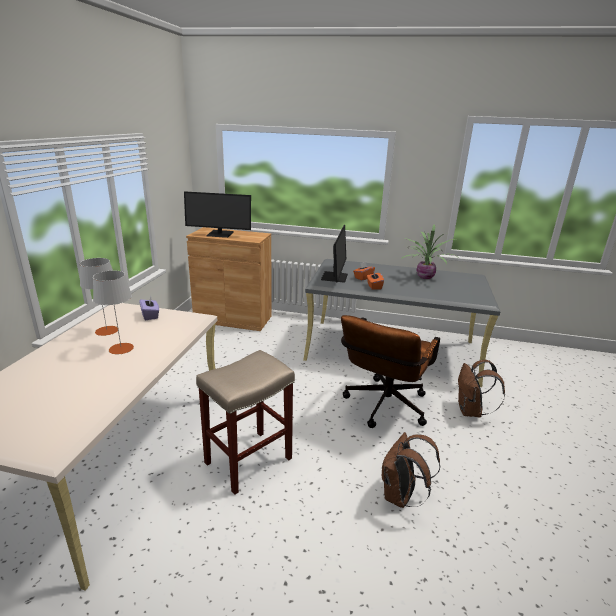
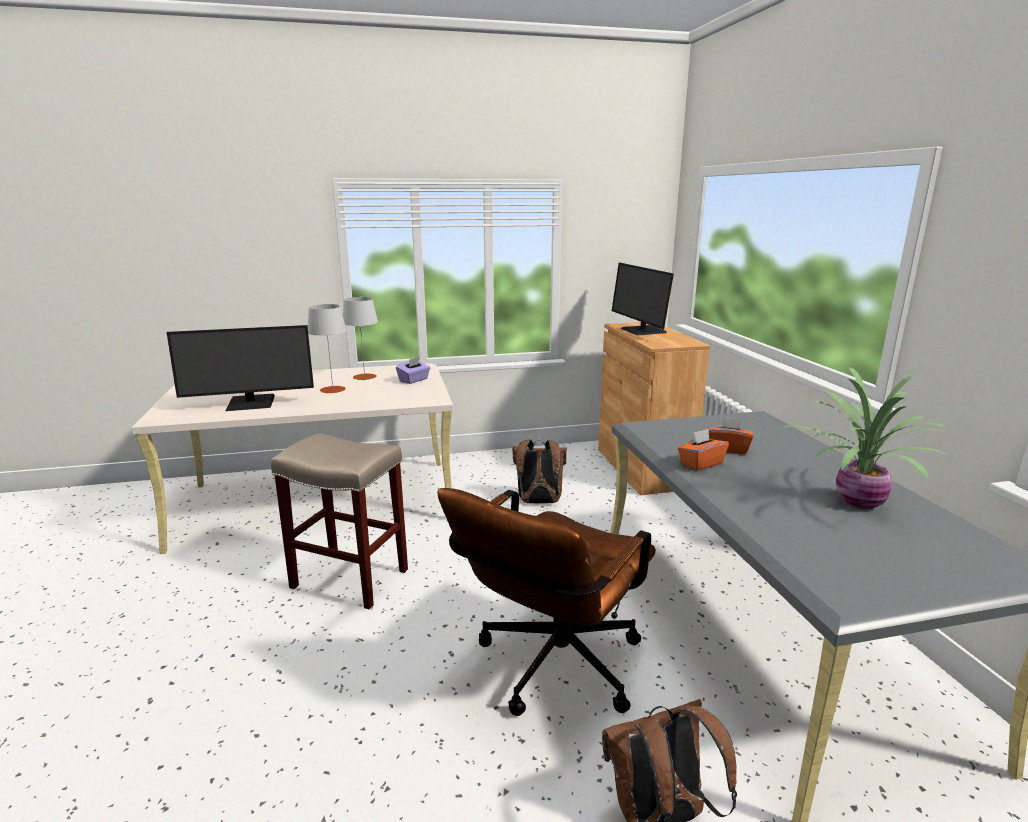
camera: 65 degrees right, 5 degrees down
monitor [321,225,348,283] -> monitor moved to [167,325,314,411]
brown office chair [341,315,440,428] -> brown office chair turned 60 degrees counterclockwise [437,488,656,716]
brown backpack [382,432,440,508] -> brown backpack moved to [512,439,567,504]

